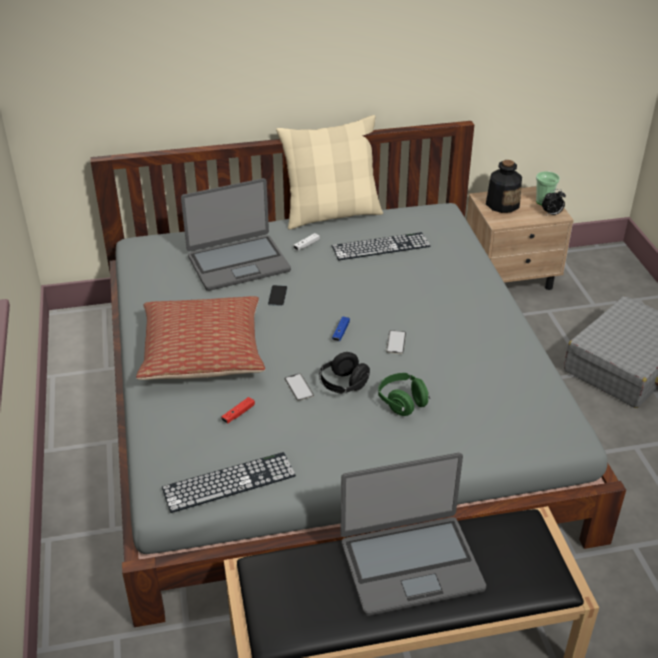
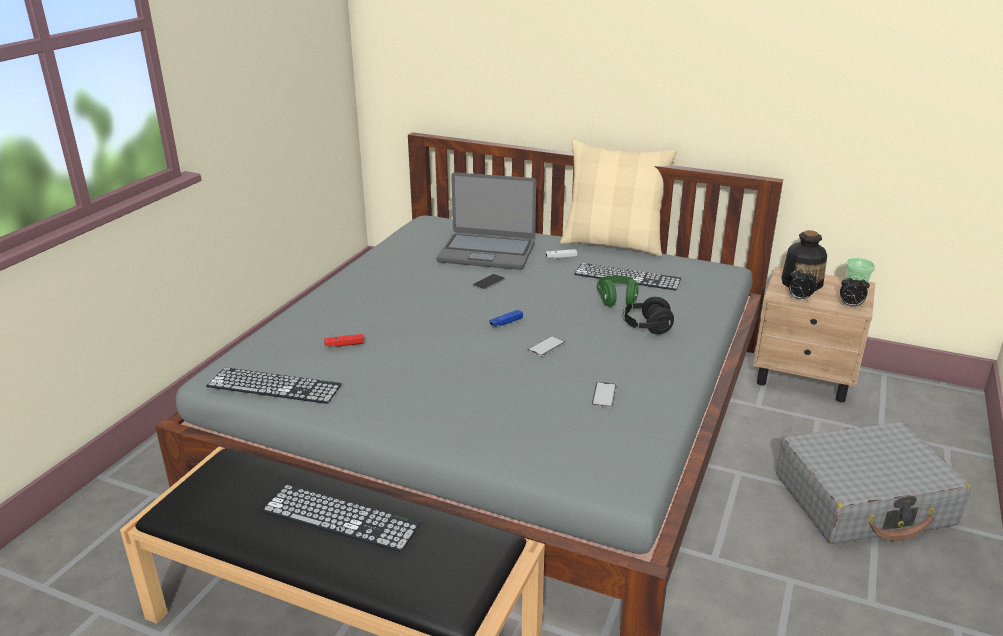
camera: 35 degrees right, 10 degrees down
pillow [136,296,265,380] -> none
phone [285,373,314,401] -> phone moved to [592,382,617,408]
black headphones [319,352,370,394] -> black headphones moved to [622,297,674,334]
laptop [341,453,486,616] -> keyboard [262,485,421,552]
green headphones [378,373,430,416] -> green headphones moved to [597,275,639,307]
none -> alarm clock [789,268,817,301]

